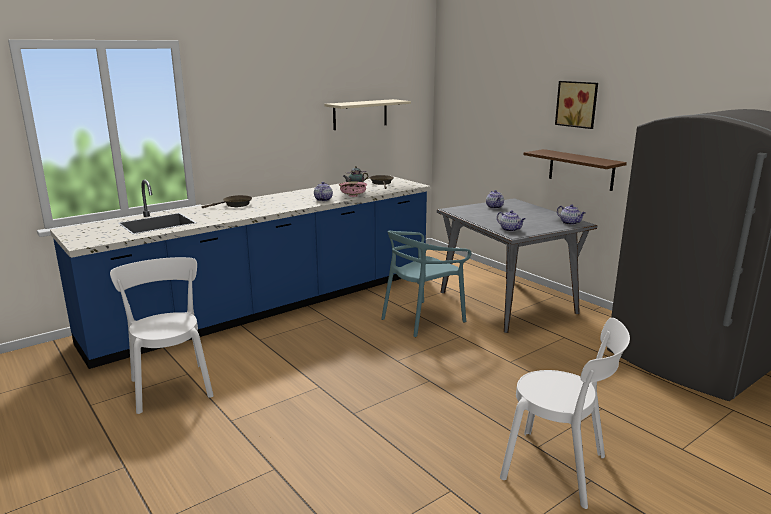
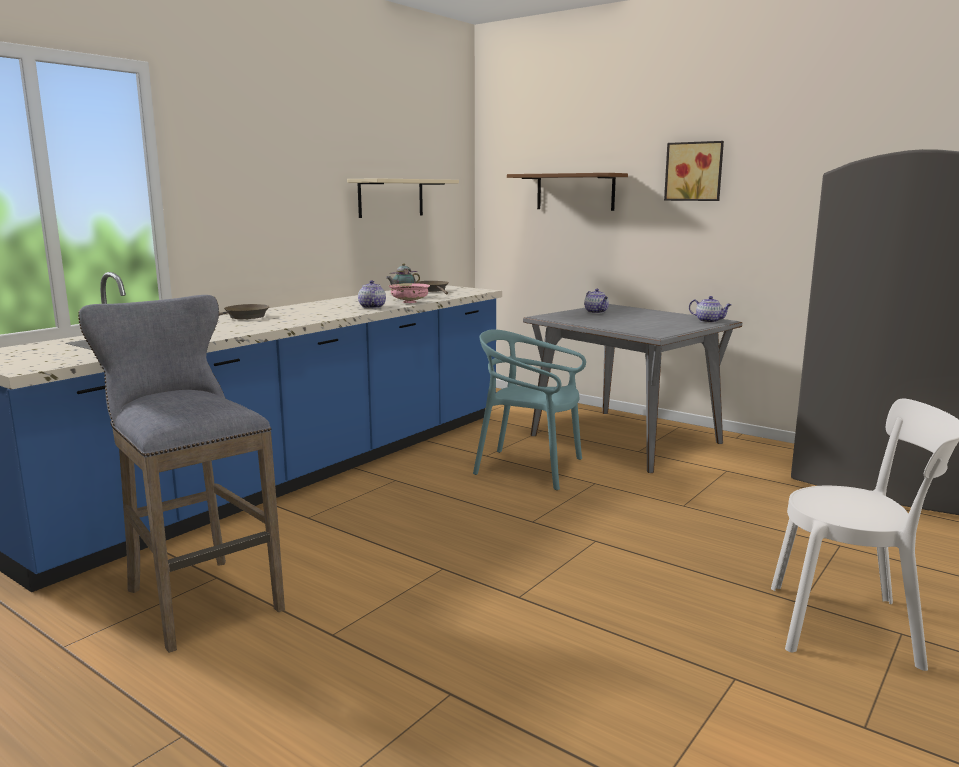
camera: 15 degrees left, 5 degrees down
white chair [110,257,214,414] -> grey stool [78,295,285,653]
turquoise chair [381,231,471,337] -> turquoise chair turned 75 degrees clockwise [473,329,586,490]
teapot [497,210,525,232] -> none
brown shelf [523,149,627,191] -> brown shelf moved to [507,173,628,211]

